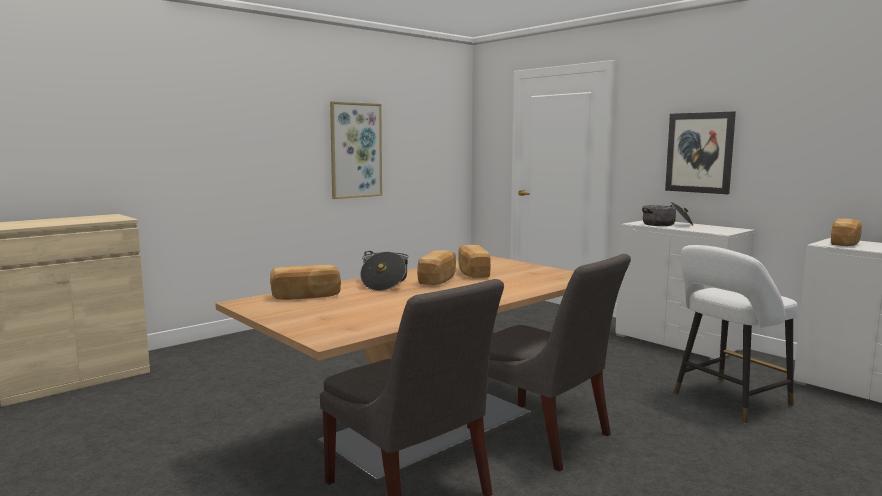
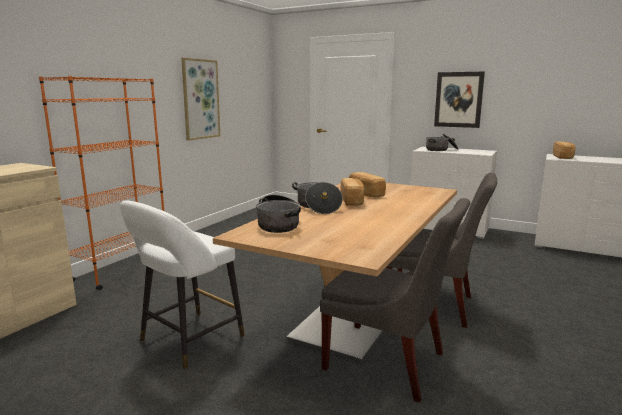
camera: 20 degrees left, 5 degrees up
bread [270,265,341,300] -> cooking pot [256,195,301,233]
white stool [674,245,797,424] -> white stool moved to [120,200,245,369]
none -> orange bookcase [39,76,164,290]

